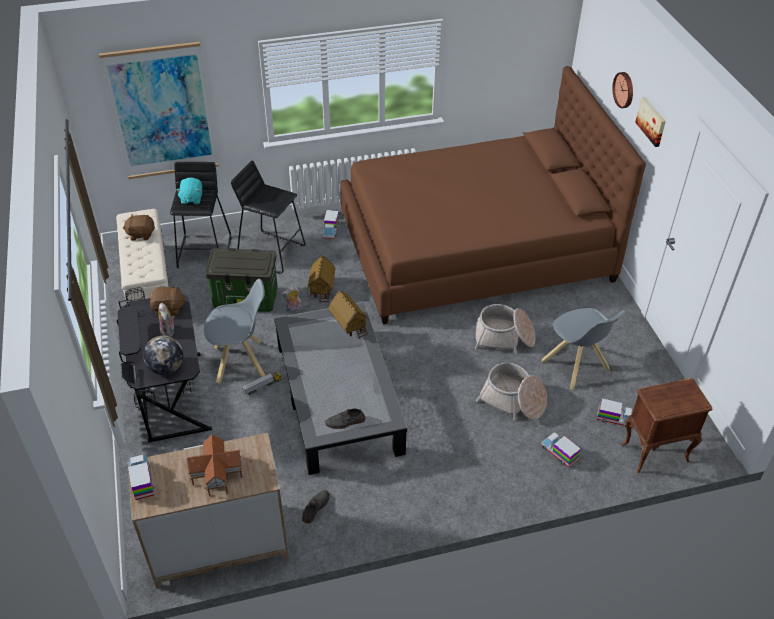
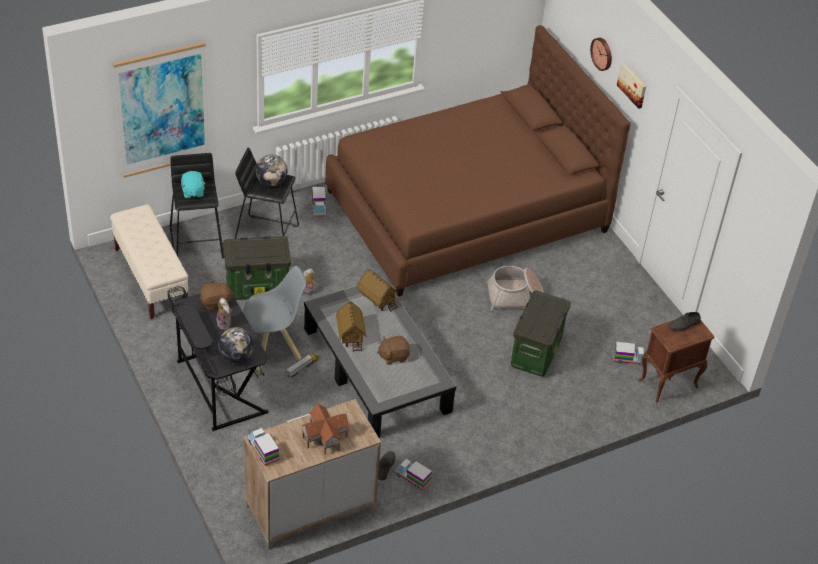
camera: 15 degrees left, 0 degrees up
brown plush toy [123,214,155,240] -> brown plush toy moved to [377,336,410,365]
toy house [307,255,336,302] -> toy house moved to [336,301,367,352]
grey shoe [325,409,366,429] -> grey shoe moved to [668,312,701,331]
basket [476,363,547,421] -> storage box [511,290,571,377]
toy truck [541,432,581,468] -> toy truck moved to [395,459,432,490]
grey chair [542,308,626,390] -> none
none -> globe [256,155,287,187]

